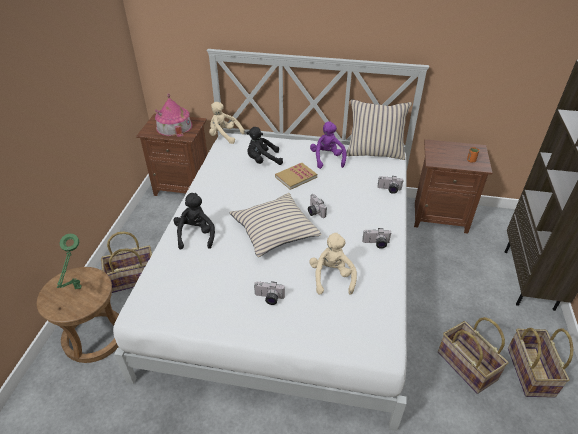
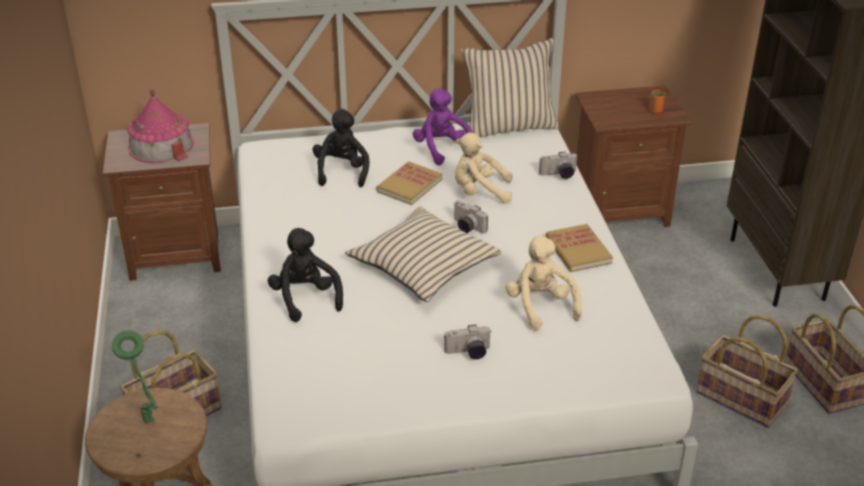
camera: 20 degrees left, 5 degrees down
beige plush toy [209,102,245,144] -> beige plush toy moved to [455,133,513,204]
black plush toy [246,127,283,165] -> black plush toy turned 120 degrees clockwise [313,109,369,187]
camera [362,228,391,249] -> book [546,224,613,272]

